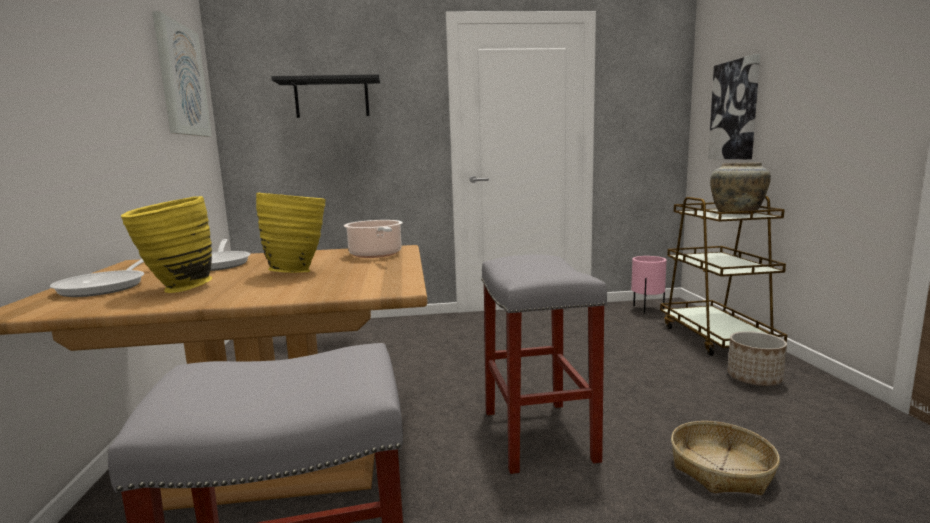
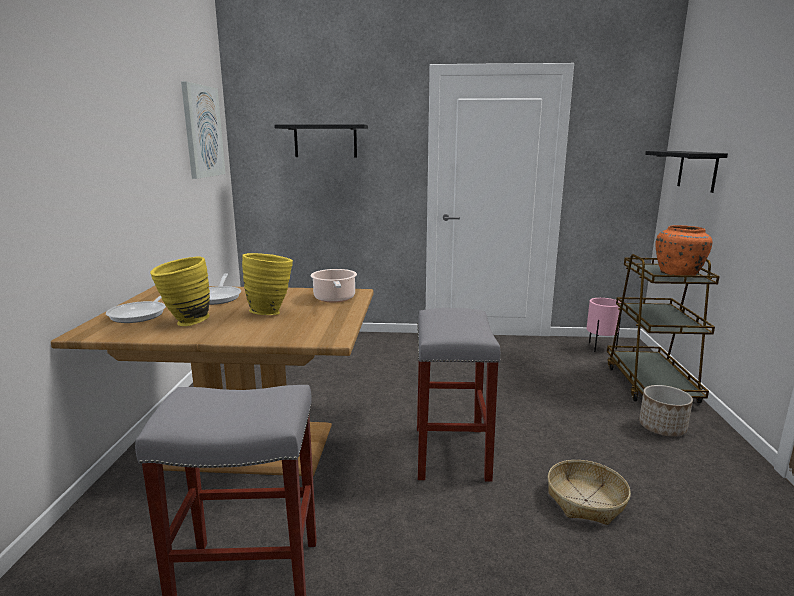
camera: 10 degrees right, 5 degrees up
picture [708,54,760,159] -> black shelf [645,151,728,193]
beige vase [710,162,771,214] -> orange vase [655,225,713,275]

